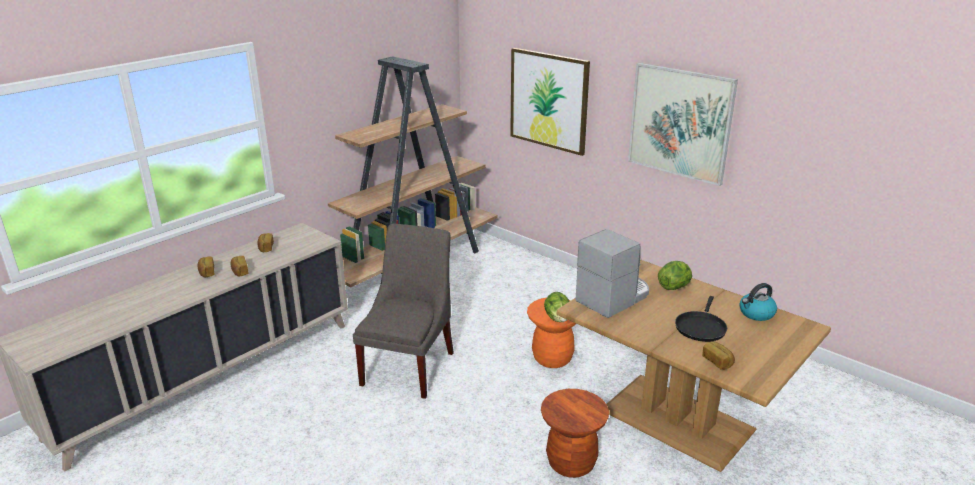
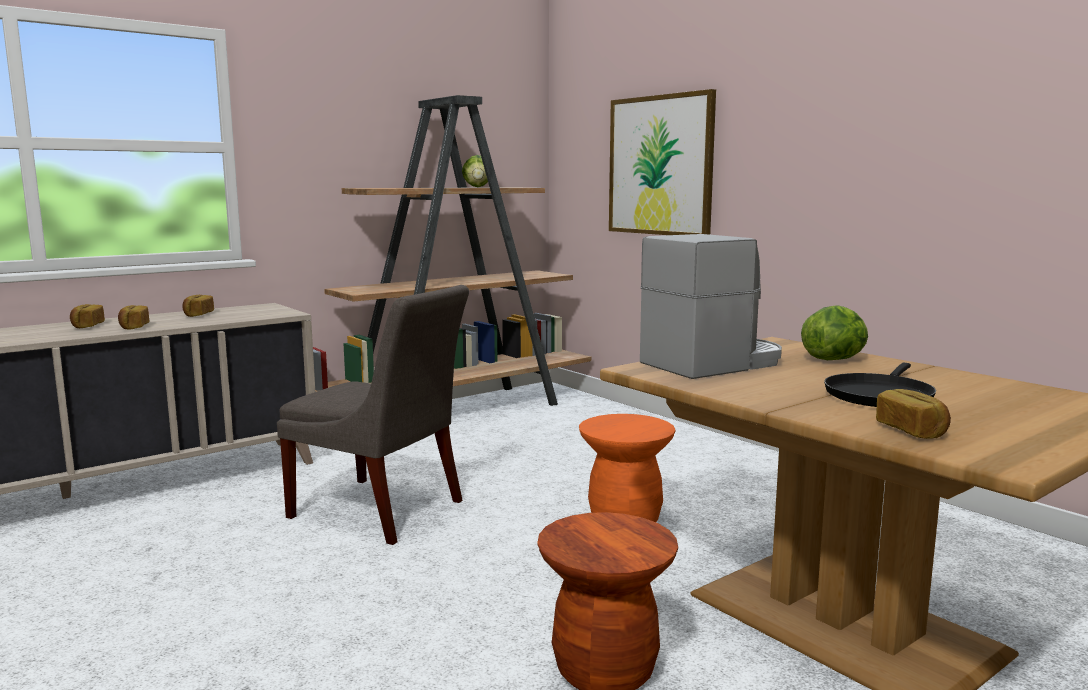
camera: 10 degrees right, 15 degrees down
grey chair [353,223,454,399] -> grey chair turned 90 degrees clockwise [277,285,469,545]
lettuce [544,292,570,322] -> lettuce moved to [462,155,488,187]
picture [628,63,738,186] -> none
kettle [739,283,777,321] -> none

